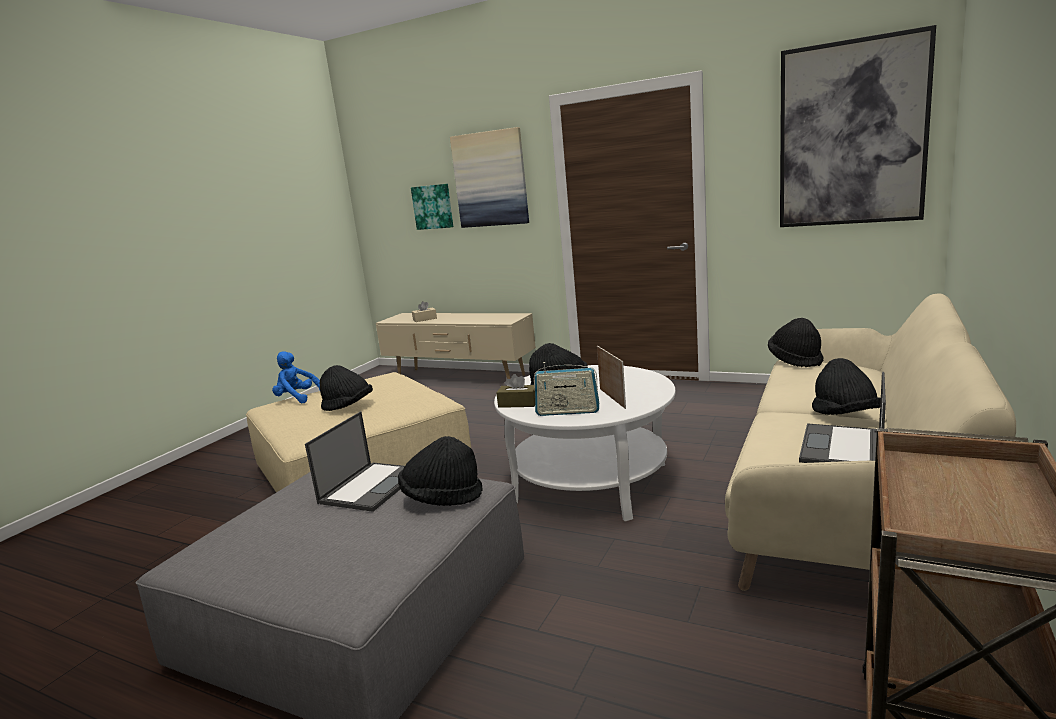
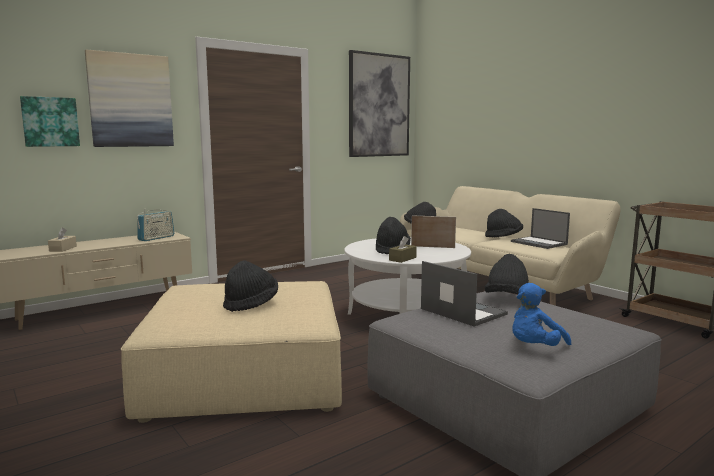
camera: 65 degrees left, 5 degrees down
blue plush toy [272,351,320,403] -> blue plush toy moved to [512,283,571,346]
radio [534,362,599,416] -> radio moved to [137,208,174,241]

